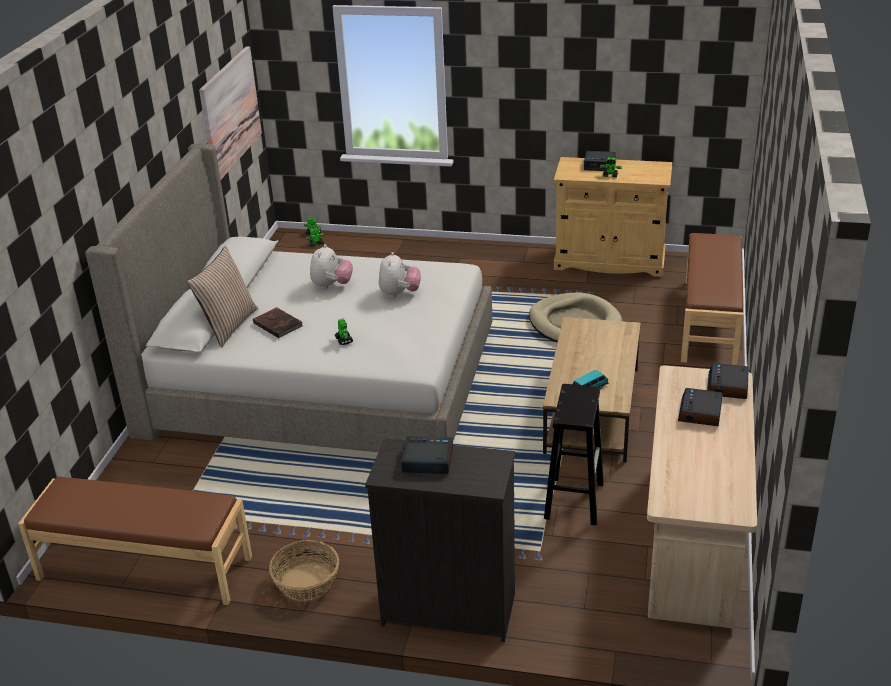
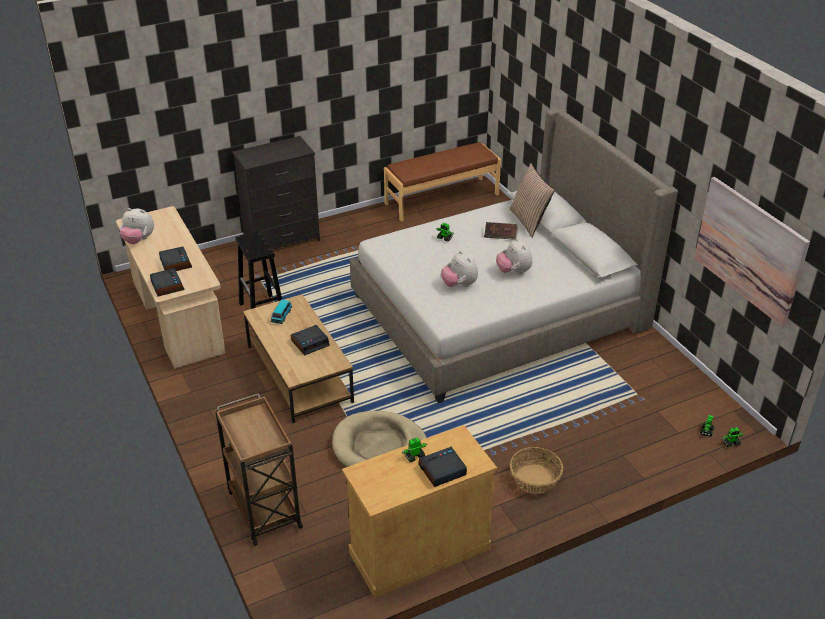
camera: 140 degrees right, 5 degrees up
basket [269,540,339,601] -> basket moved to [510,447,563,494]
alarm clock [401,436,453,474] -> alarm clock moved to [291,325,329,355]
brown bench [681,233,744,365] -> brown cart [215,393,303,546]
none -> plush toy [120,208,154,244]

